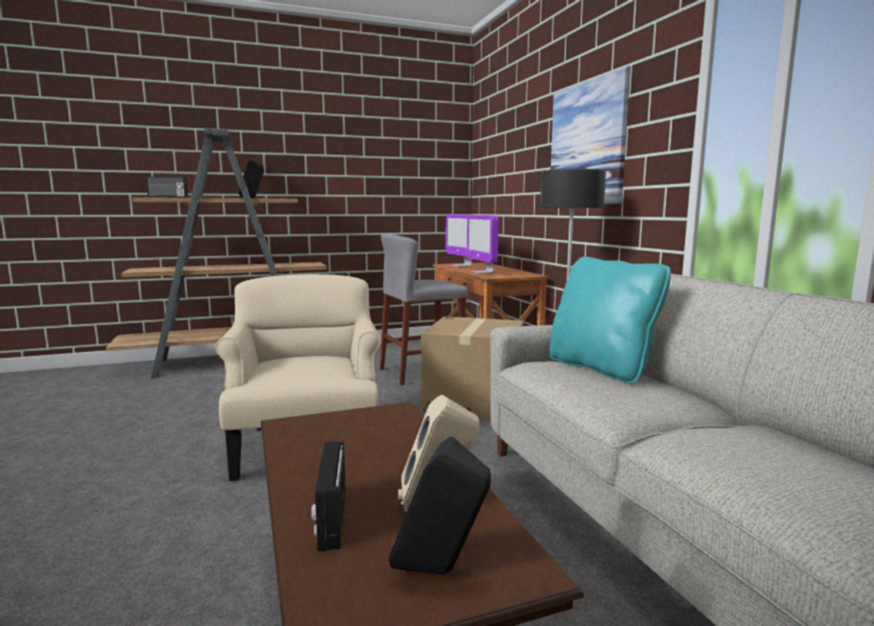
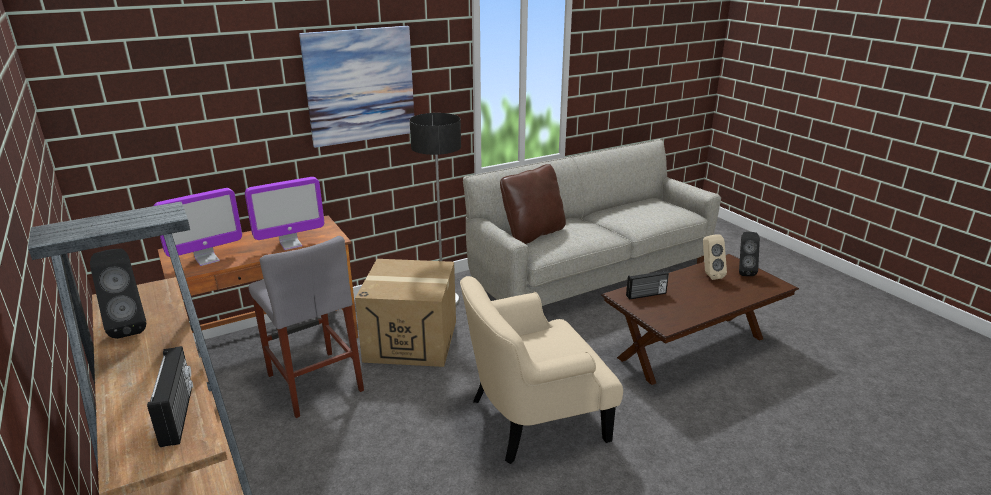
camera: 100 degrees left, 15 degrees up
radio [311,441,346,551] -> radio moved to [626,270,669,299]
turquoise pillow [550,257,671,384] -> brown pillow [500,164,566,244]

